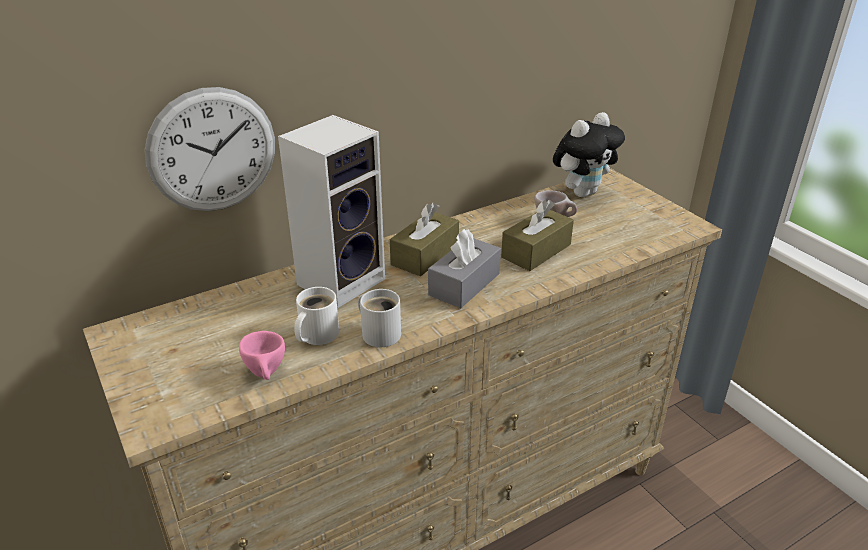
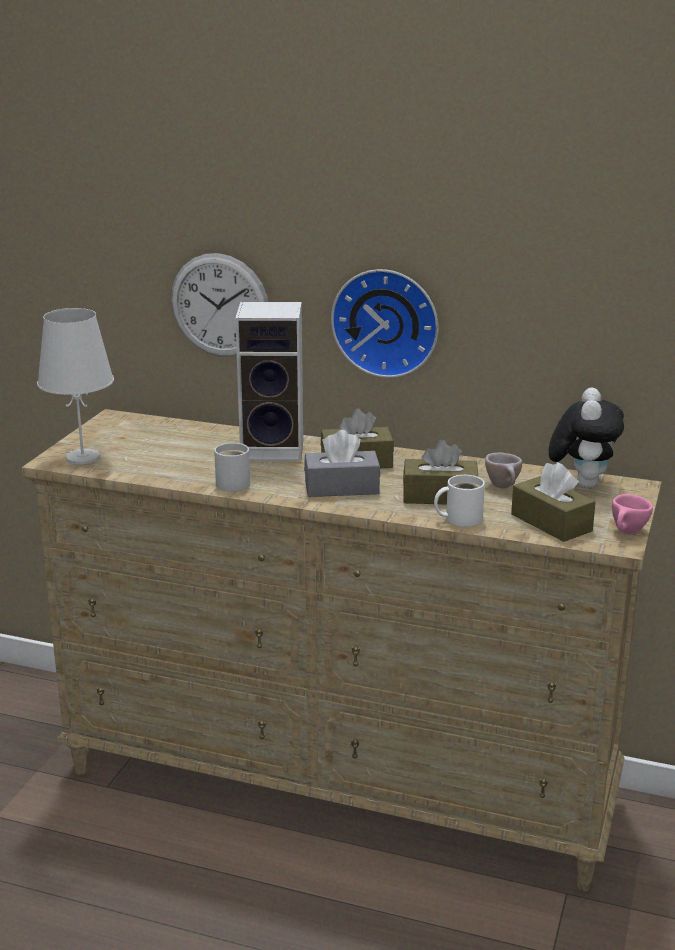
camera: 50 degrees right, 10 degrees down
pink cup [239,331,285,380] -> pink cup moved to [612,494,653,534]
white mug [294,287,339,345] -> white mug moved to [434,475,485,527]
plush toy [553,112,625,198] -> plush toy turned 90 degrees counterclockwise [549,387,624,488]
none -> white table lamp [37,308,114,464]
none -> wall clock [331,269,438,378]
none -> brown tissue box [511,462,595,542]

